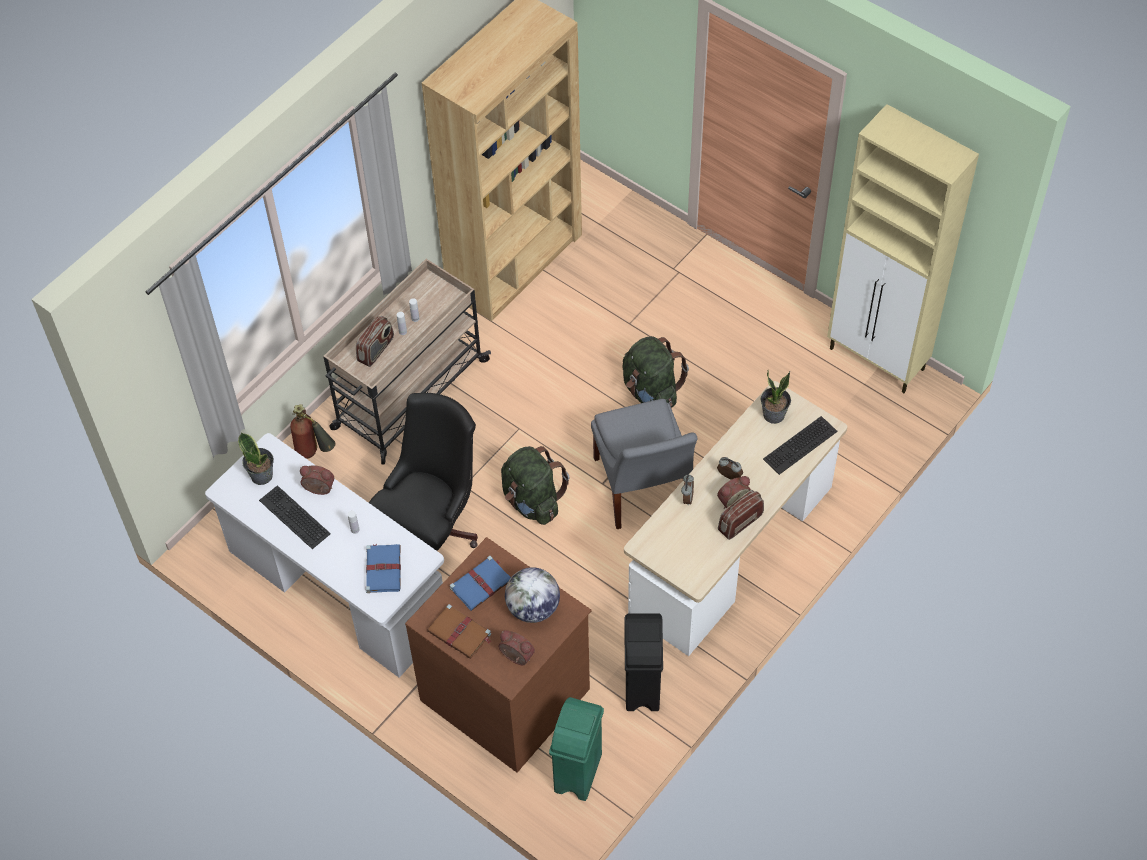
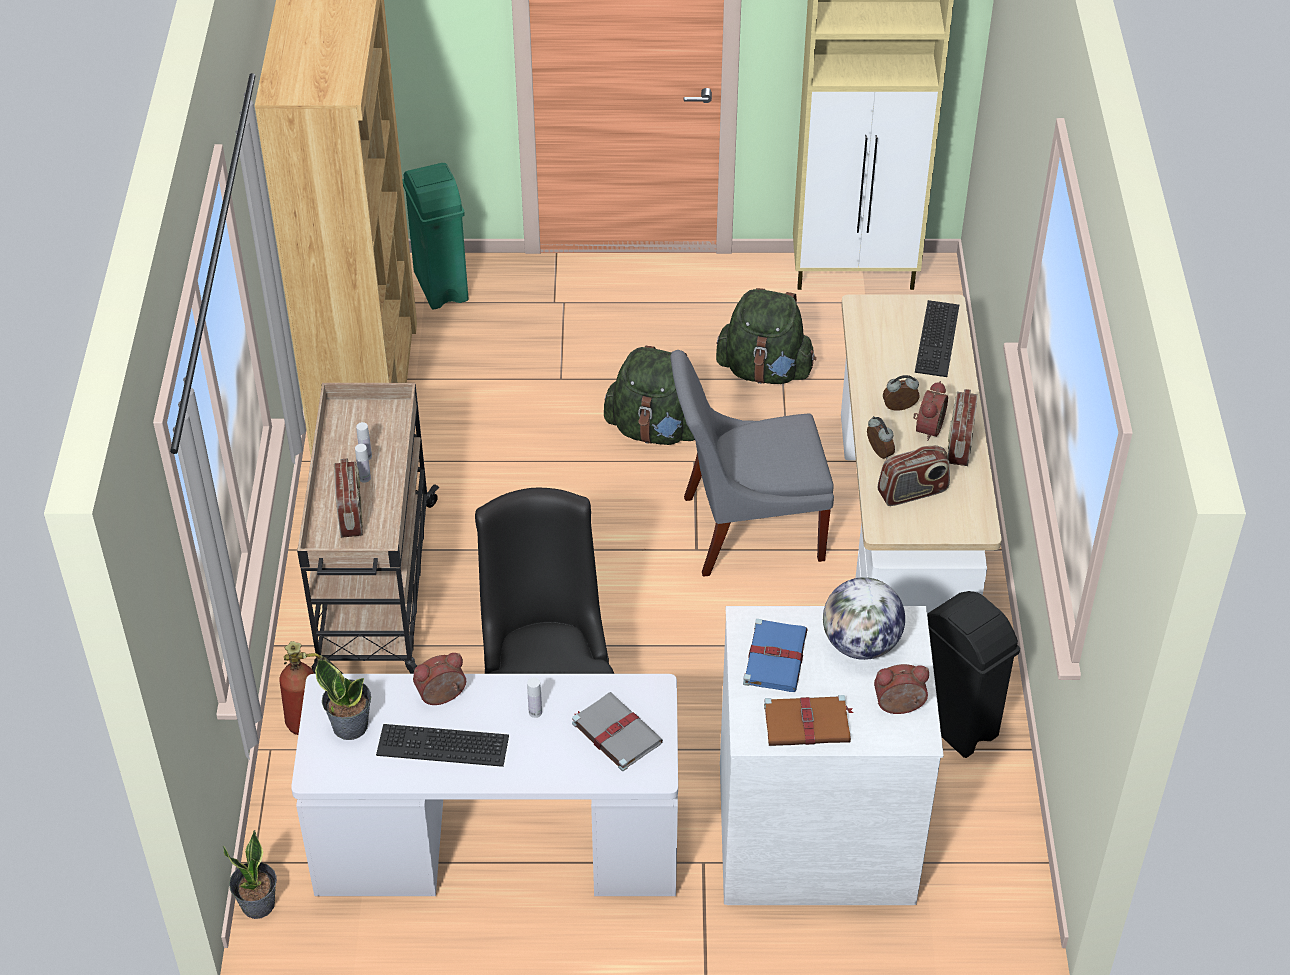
camera: 40 degrees left, 10 degrees down
blue book [365,544,401,593] -> grey book [572,692,663,771]
brown dresser [405,537,591,773] -> white dresser [720,606,944,905]
green backpack [501,446,570,525] -> green backpack moved to [716,288,816,384]
green trash can [549,697,604,801] -> green trash can moved to [402,163,468,310]
grey chair [591,399,698,529] -> grey chair turned 135 degrees clockwise [670,350,834,577]
potted plant [761,370,791,424] -> potted plant moved to [223,830,277,919]
none -> radio [878,445,950,506]

